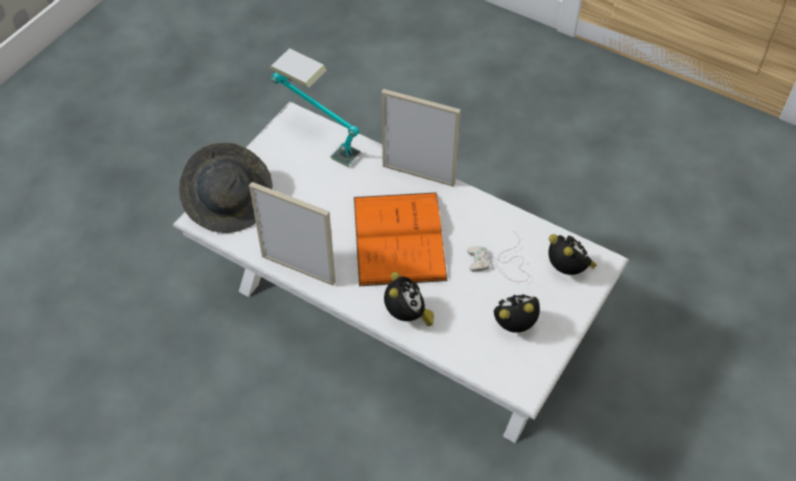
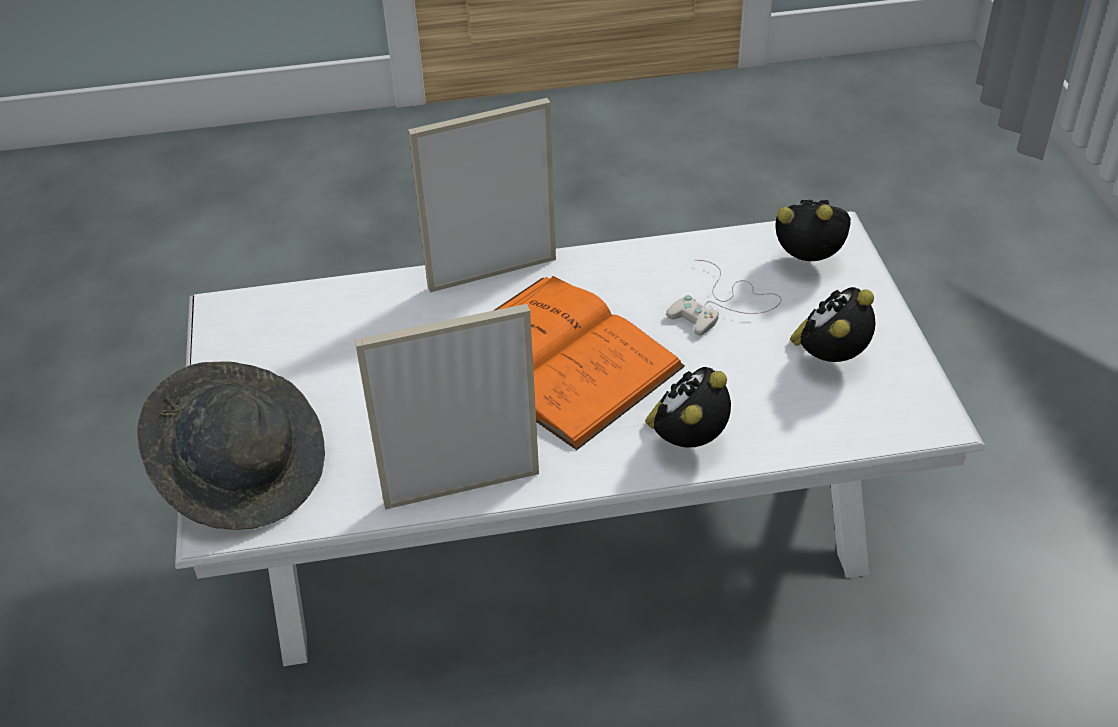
camera: 40 degrees left, 10 degrees down
table lamp [269,48,362,168] -> none
alarm clock [384,272,434,327] -> alarm clock turned 105 degrees counterclockwise [645,367,731,447]

